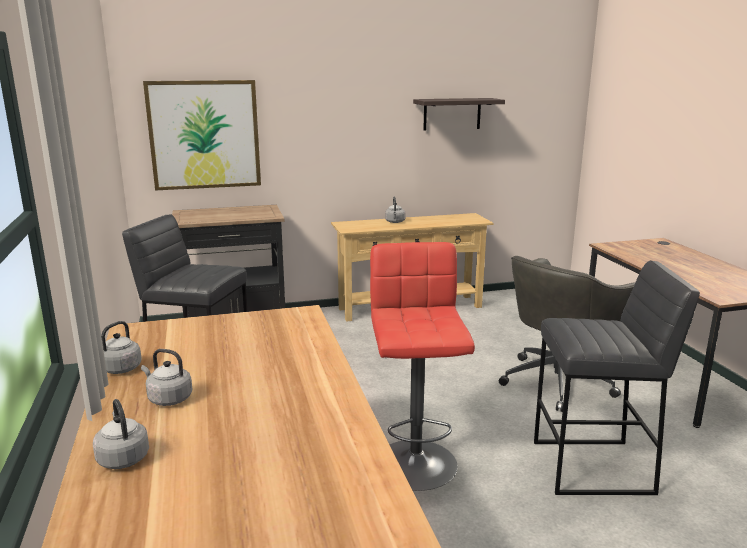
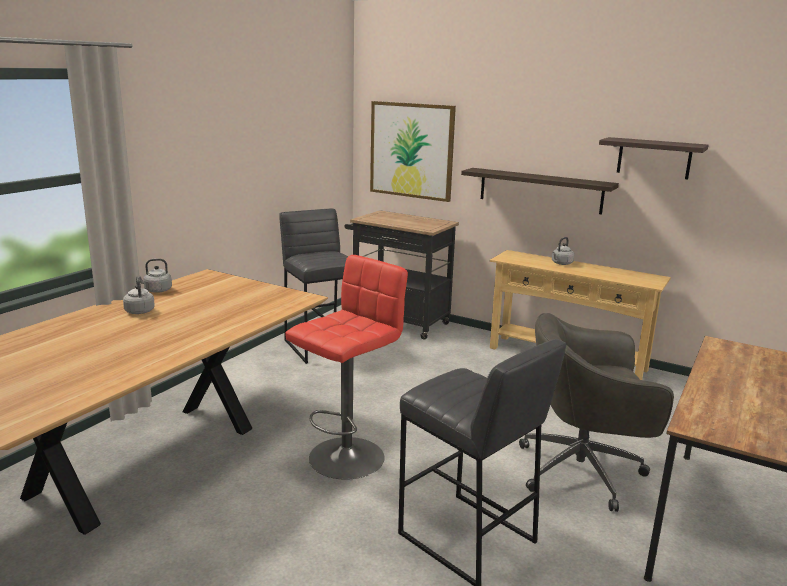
camera: 45 degrees right, 0 degrees up
grey kettle [93,399,149,469] -> none
none -> shelf [461,168,619,215]

